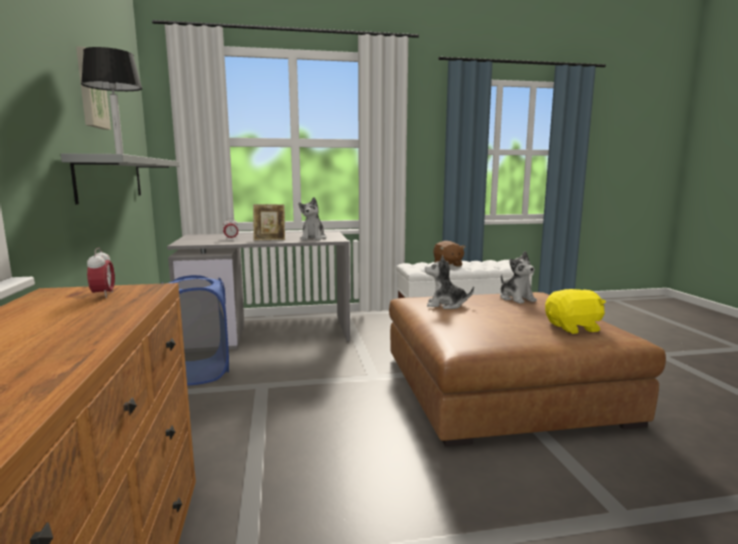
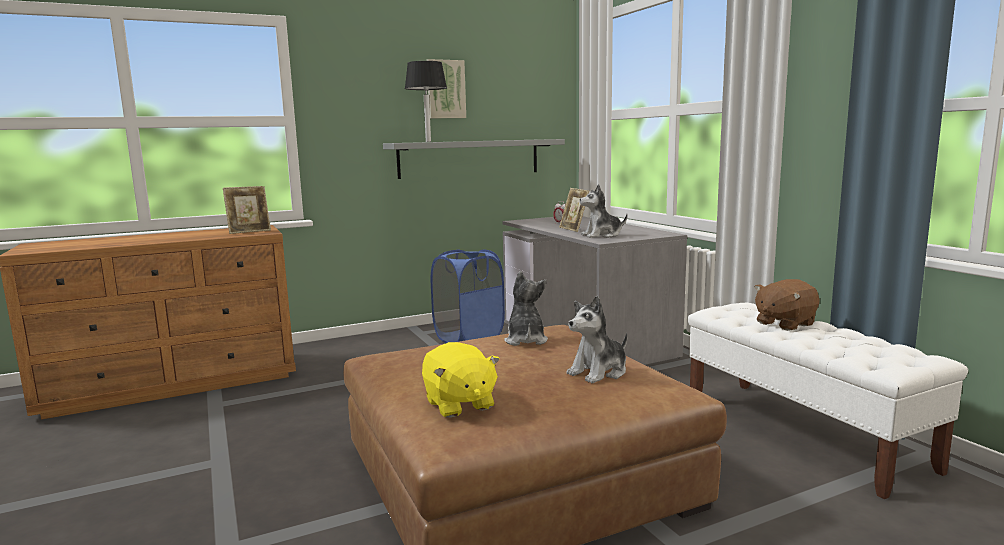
camera: 75 degrees right, 0 degrees up
alarm clock [87,248,115,298] -> picture frame [223,186,271,234]

